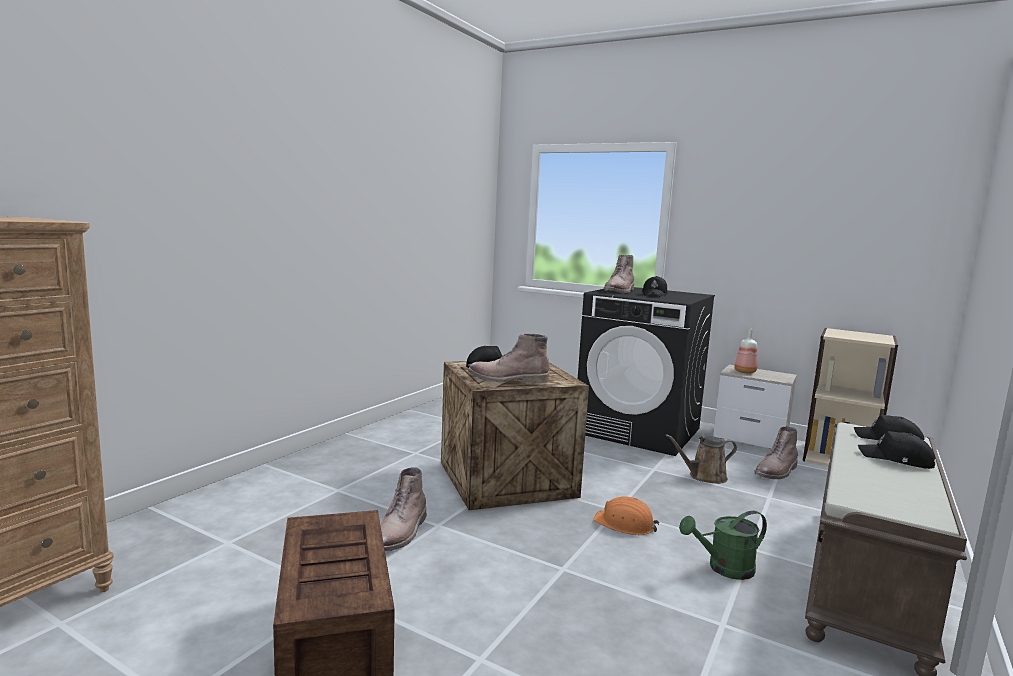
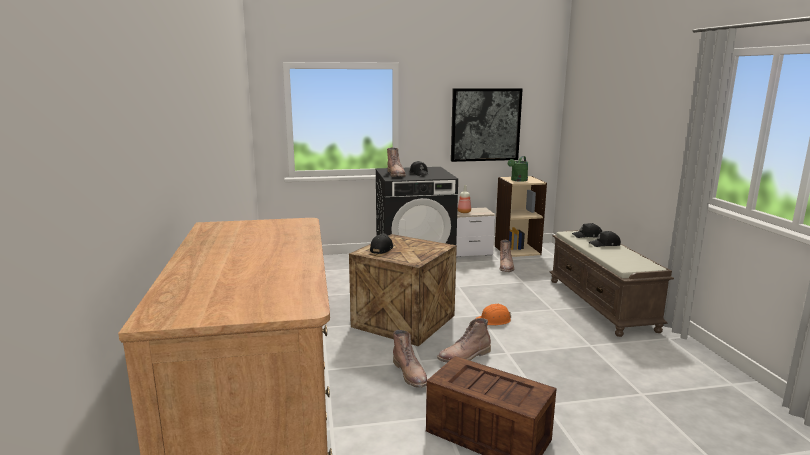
camera: 40 degrees left, 5 degrees up
brown boot [468,334,549,384] -> brown boot moved to [437,318,491,363]
brown watering can [666,434,737,484] -> none
green watering can [679,510,767,580] -> green watering can moved to [508,156,528,182]
none -> picture [451,88,523,162]

